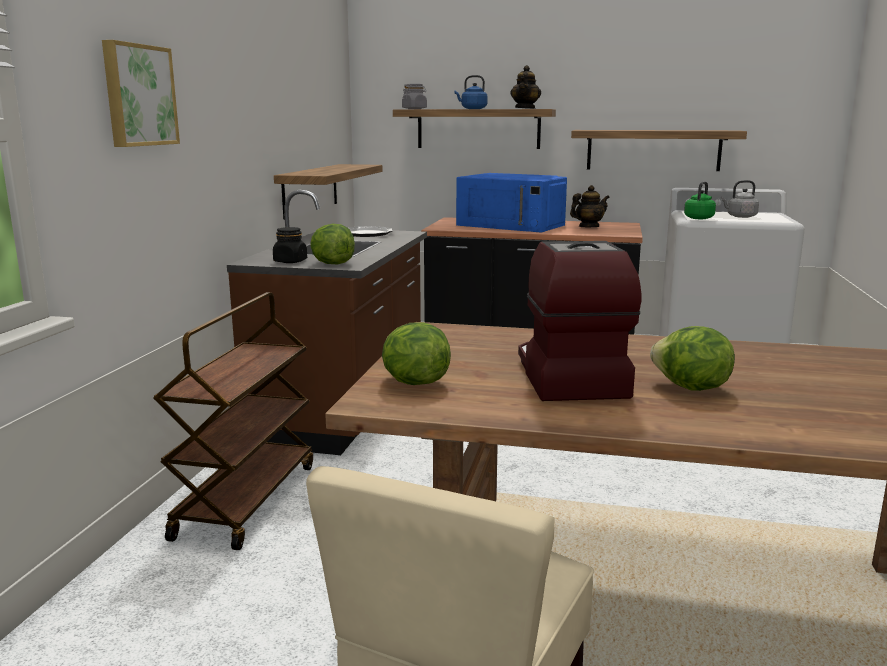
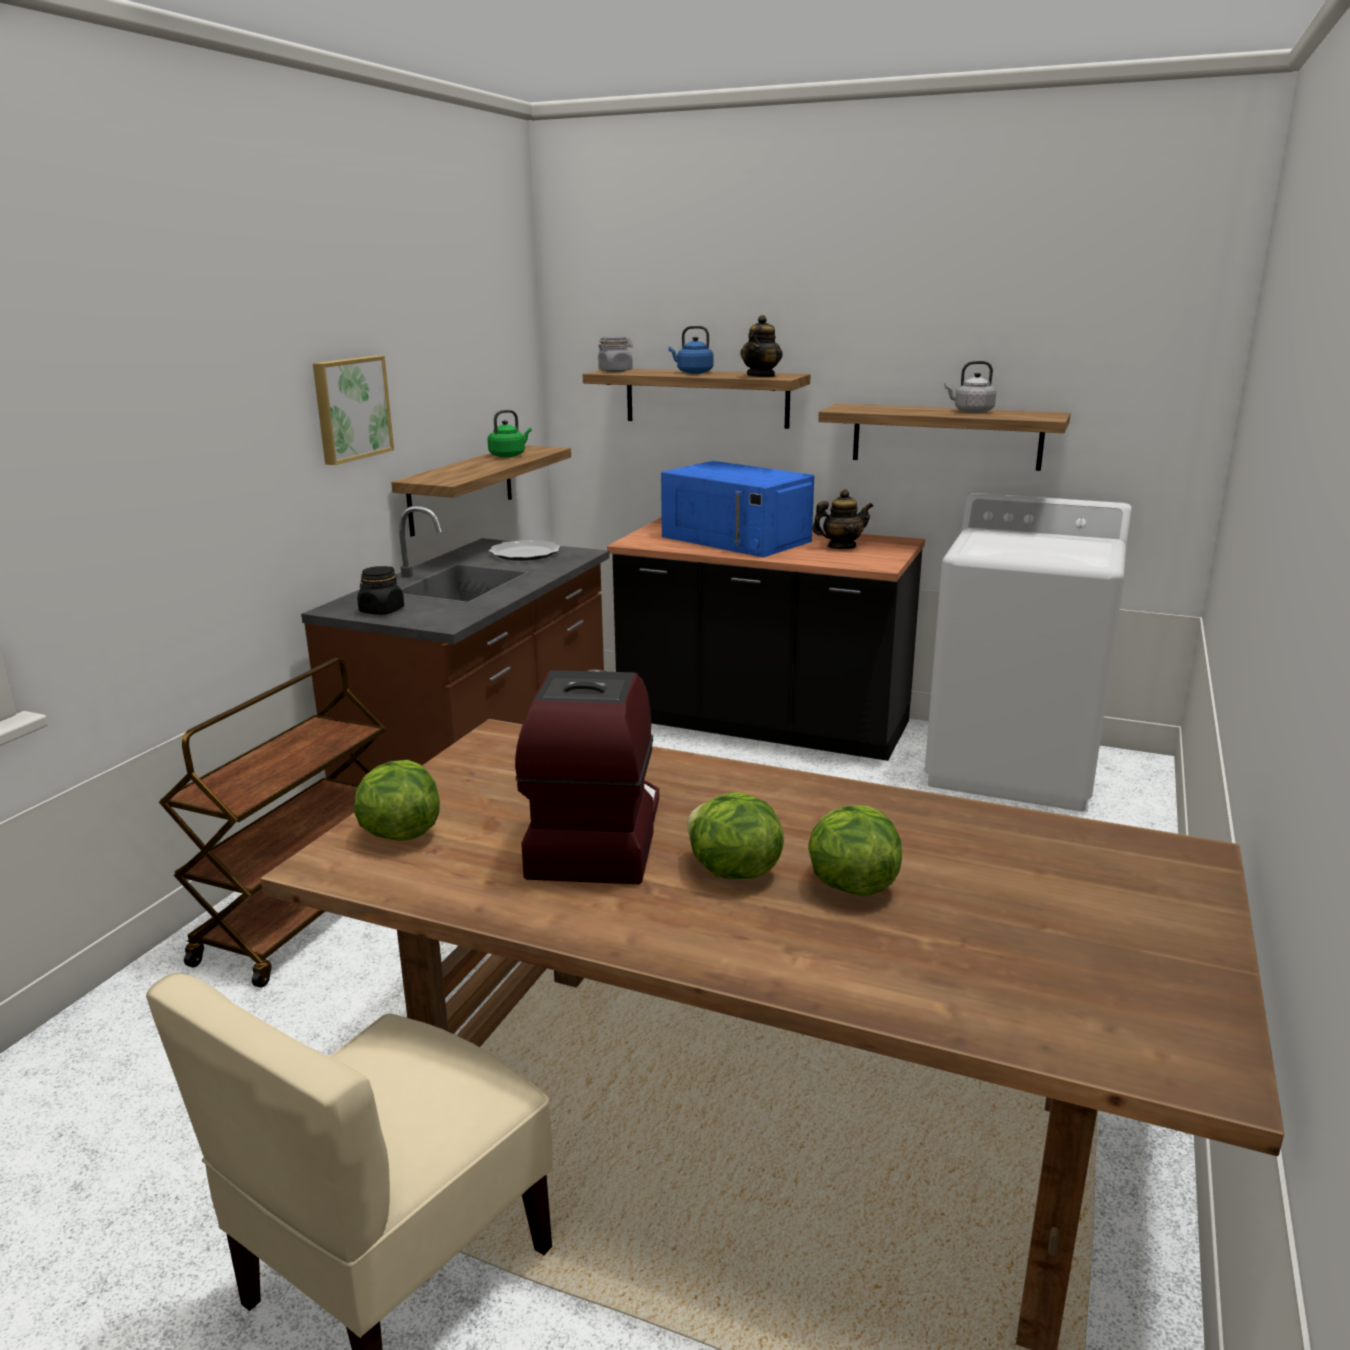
camera: 10 degrees right, 5 degrees up
picture [102,40,180,147] -> picture moved to [313,356,394,465]
lettuce [310,224,355,264] -> lettuce moved to [808,805,902,896]
green kettle [684,181,716,219] -> green kettle moved to [488,410,532,457]
grey kettle [721,180,759,218] -> grey kettle moved to [944,361,996,413]

